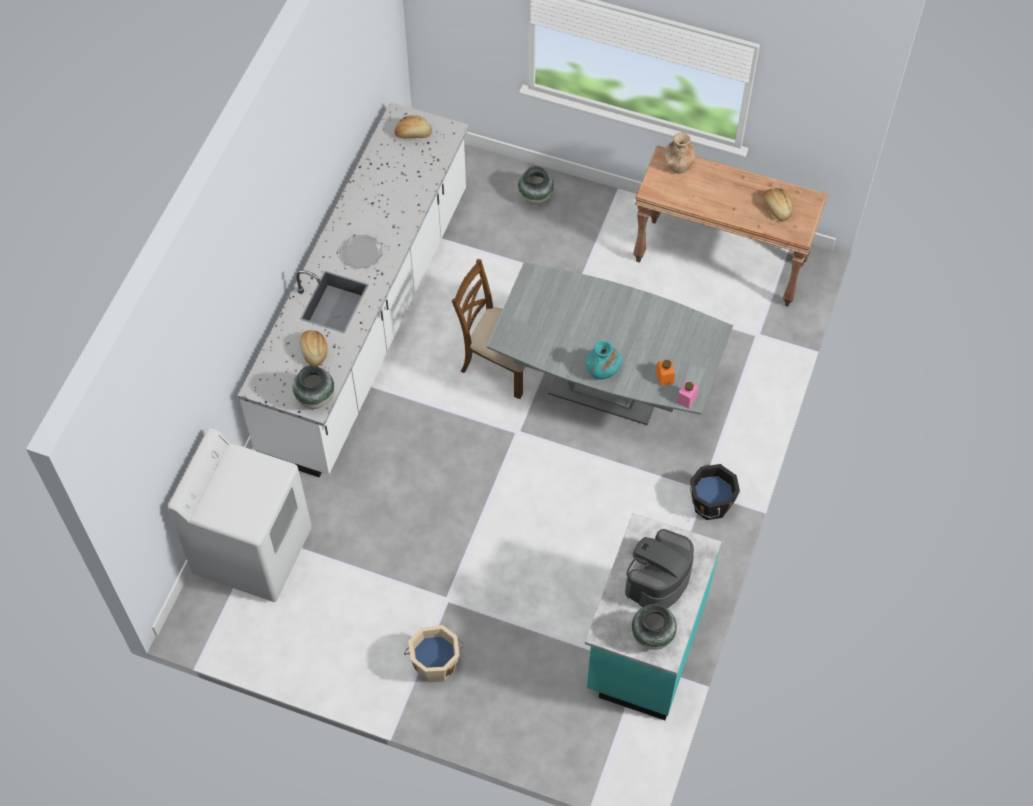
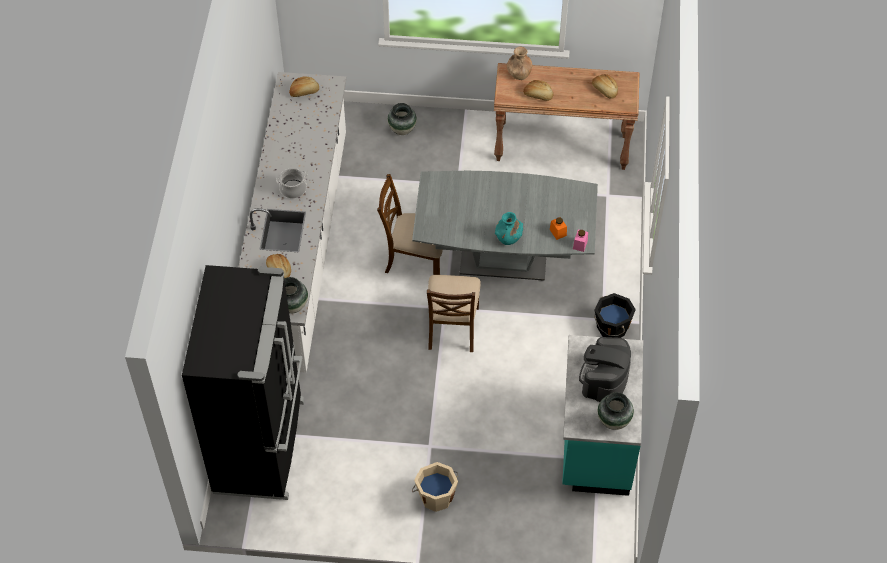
camera: 15 degrees left, 5 degrees down
white washing machine [168,428,312,602] -> black fridge [182,265,304,500]
plate [342,235,382,268] -> cooking pot [276,168,308,198]
none -> brown chair [427,275,481,352]
none -> bread [523,80,553,101]

